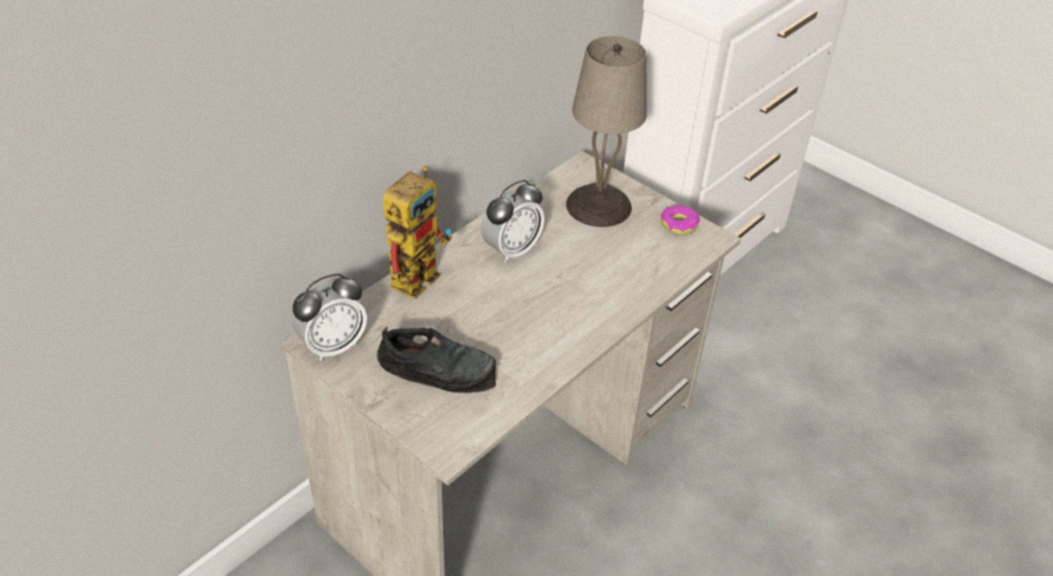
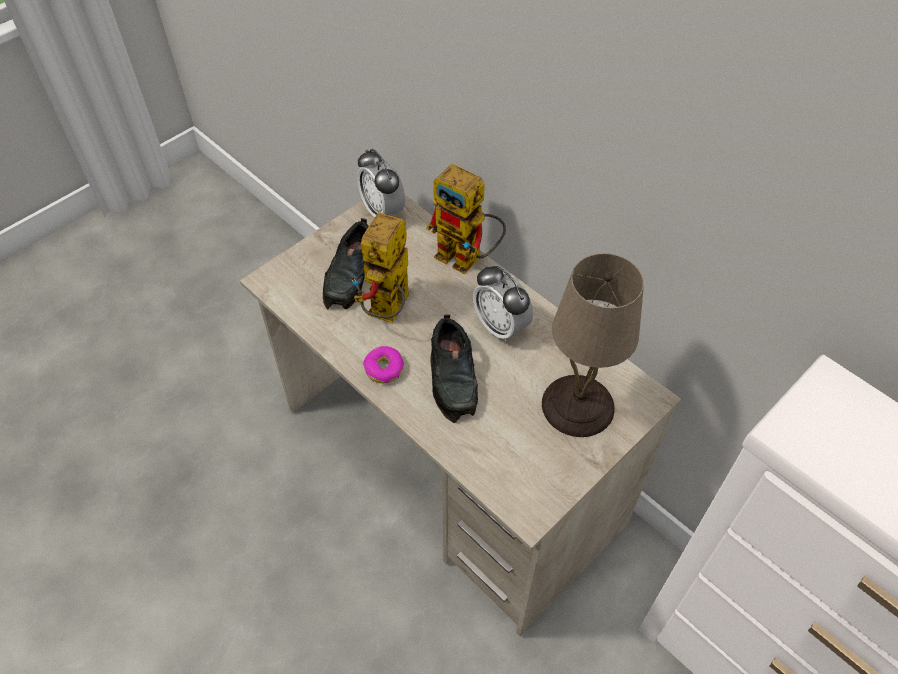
camera: 95 degrees right, 10 degrees up
donut [661,205,700,235] -> donut moved to [363,346,404,383]
none -> toy robot [352,212,409,323]
none -> black shoe [431,314,478,423]

